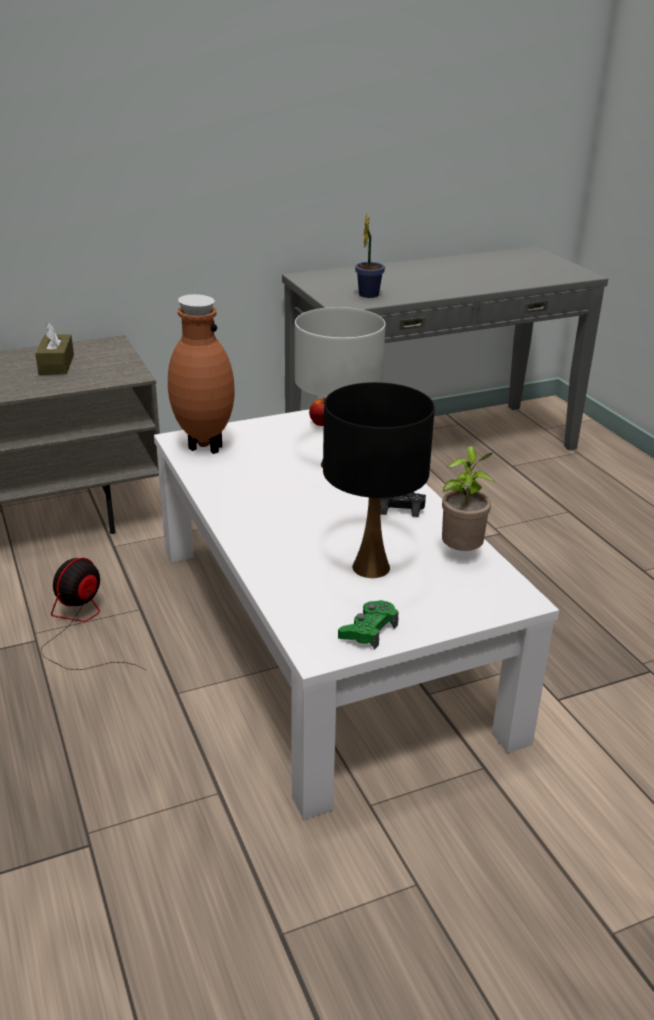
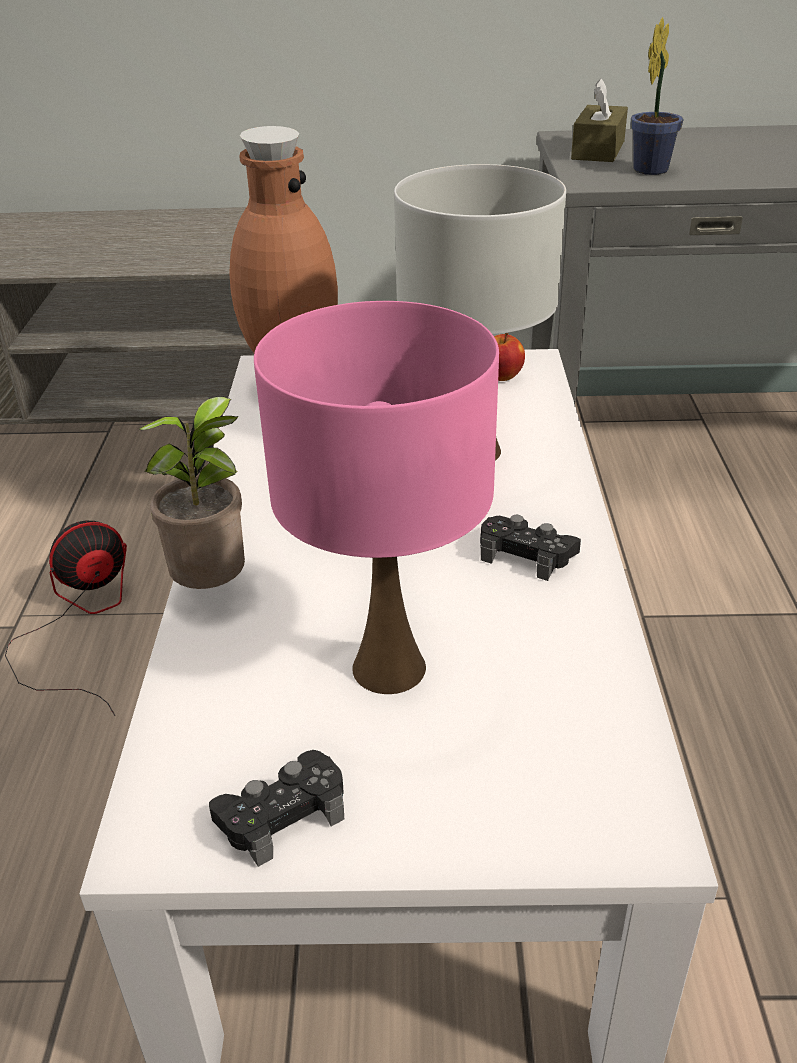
camera: 25 degrees right, 5 degrees up
brown tissue box [35,322,74,375] -> brown tissue box moved to [571,78,628,162]
black table lamp [323,382,435,578] -> pink table lamp [254,301,499,694]
green game controller [338,600,399,649] -> black game controller [209,750,344,867]
potted plant [442,446,495,551] -> potted plant moved to [139,396,245,589]

